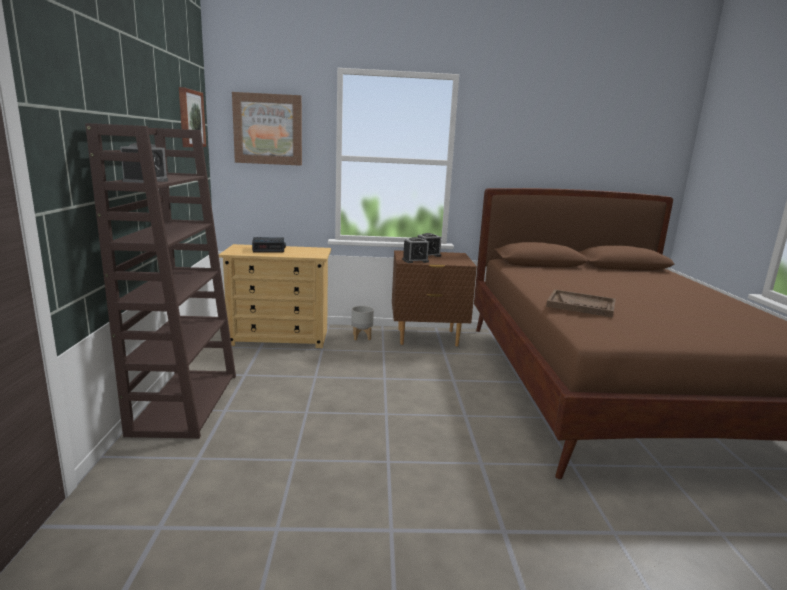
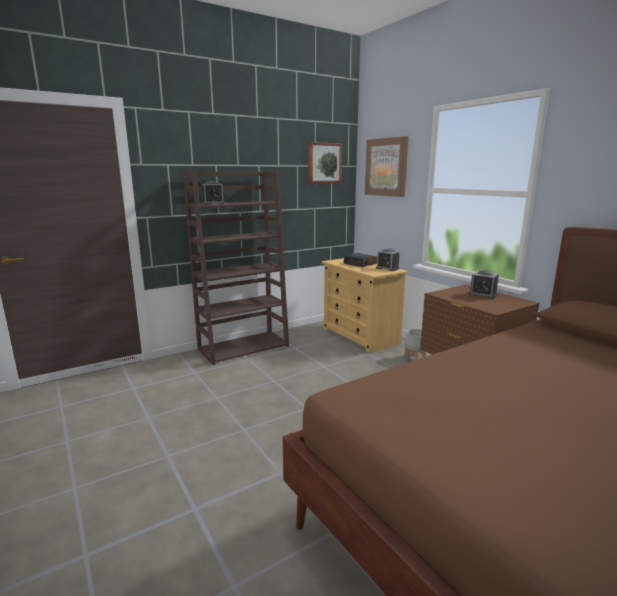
camera: 60 degrees right, 0 degrees up
alarm clock [402,237,429,263] -> alarm clock moved to [376,249,399,271]
brown tray [546,289,616,318] -> none

